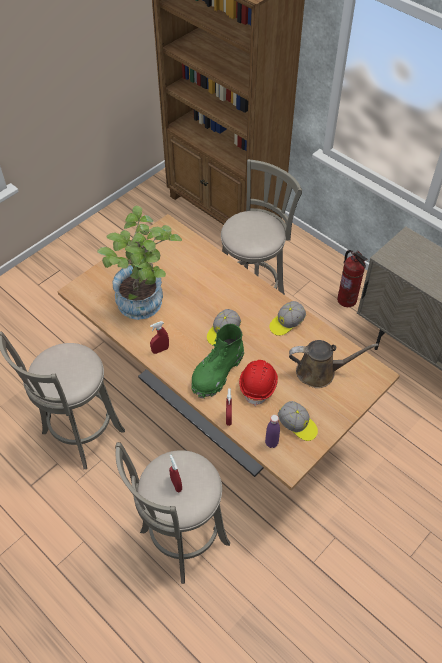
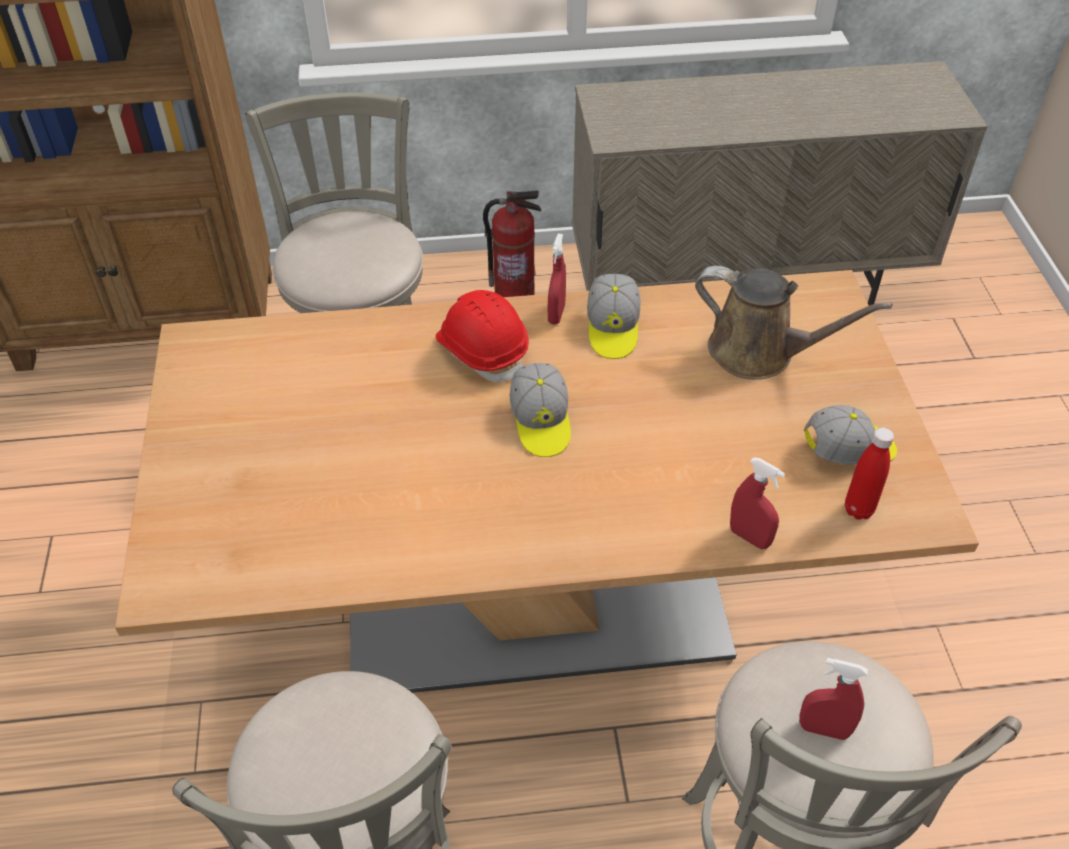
camera: 50 degrees left, 5 degrees down
potted plant [97,206,182,320] -> none
red spray bottle [150,321,169,354] -> red spray bottle moved to [548,233,566,324]
green boot [191,324,244,399] -> none
red hard hat [239,360,278,406] -> red hard hat moved to [436,290,529,382]
purple bottle [265,415,280,448] -> red bottle [845,427,894,520]
brown watering can [289,340,379,388] -> brown watering can turned 75 degrees clockwise [695,266,893,380]

